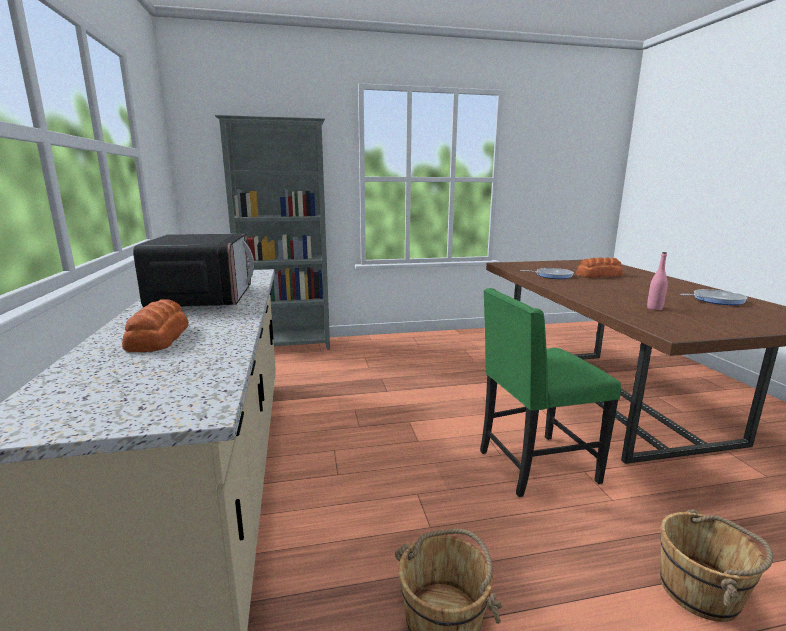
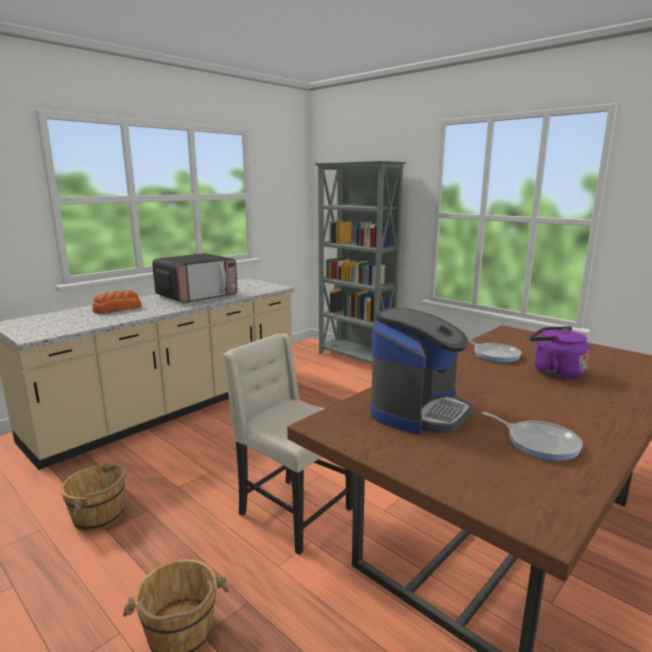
camera: 55 degrees right, 0 degrees up
green chair [480,288,621,497] -> beige chair [223,333,353,555]
bread [576,257,623,278] -> purple kettle [529,326,590,379]
pink bottle [647,252,668,310] -> coffee machine [370,308,472,435]

